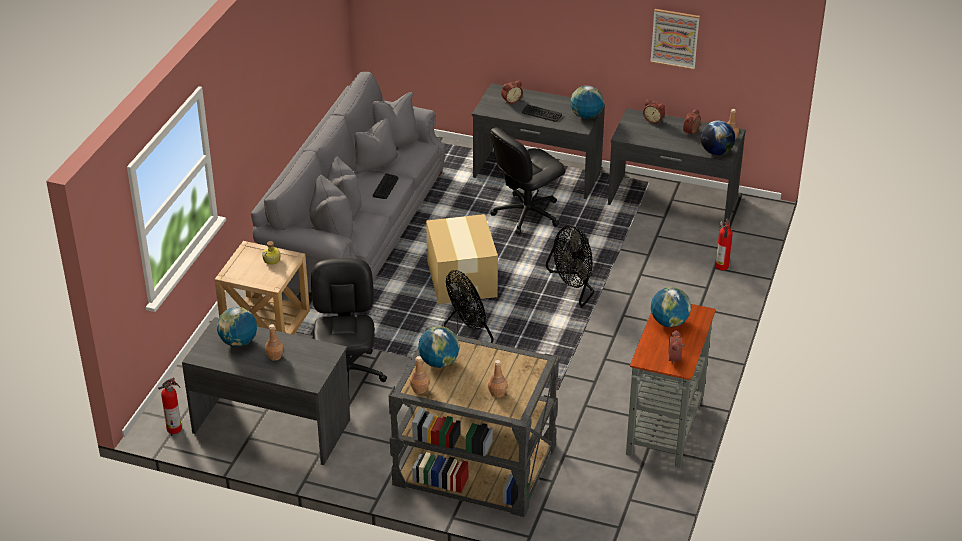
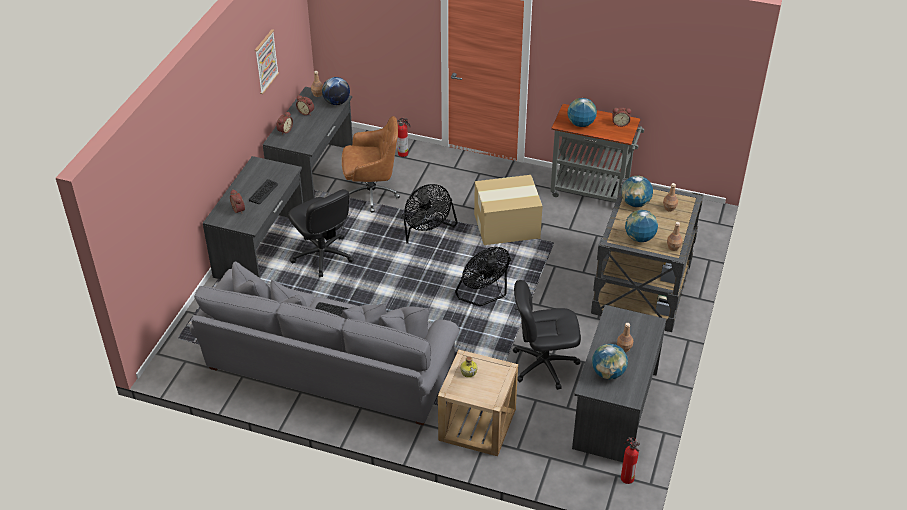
camera: 90 degrees left, 5 degrees up
cardboard box [426,214,498,304] -> cardboard box moved to [474,175,543,245]
globe [570,85,603,119] -> globe moved to [621,176,653,207]
none -> brown office chair [342,116,400,213]

